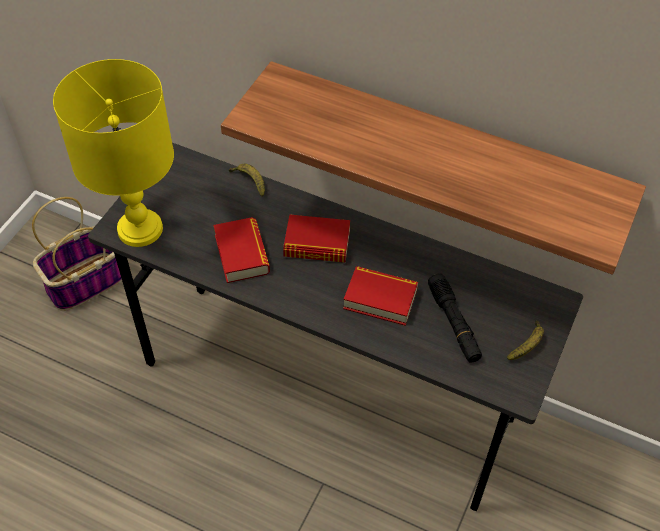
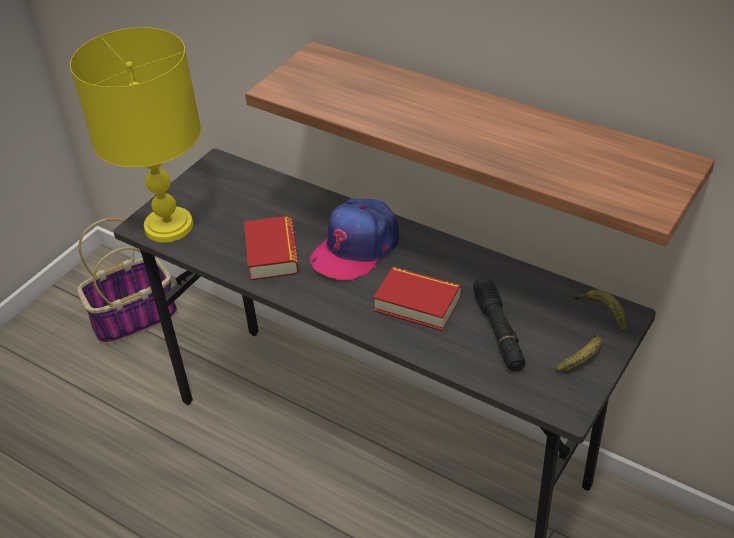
camera: 10 degrees right, 10 degrees down
banana [229,164,265,196] -> banana moved to [574,290,627,332]
book [283,215,350,263] -> cap [310,199,399,281]

